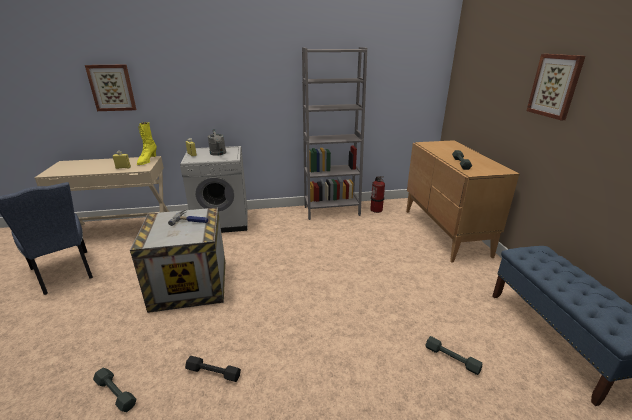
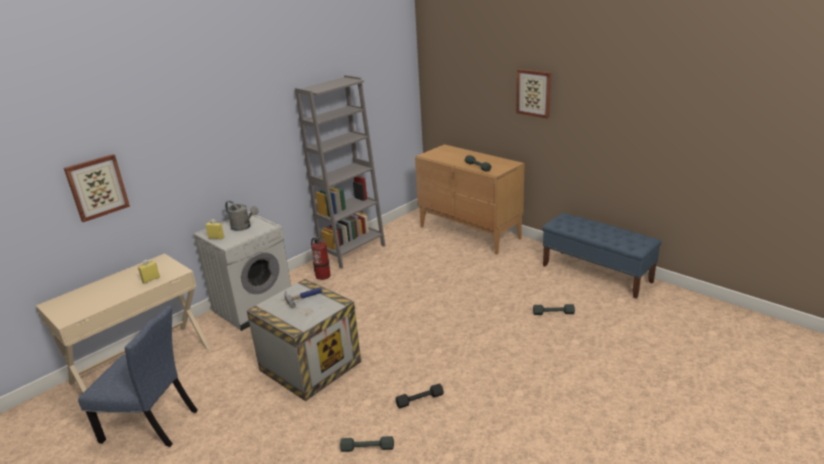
camera: 35 degrees left, 0 degrees up
yellow boot [137,122,157,165] -> none
fire extinguisher [370,176,385,213] -> fire extinguisher moved to [311,236,331,280]

